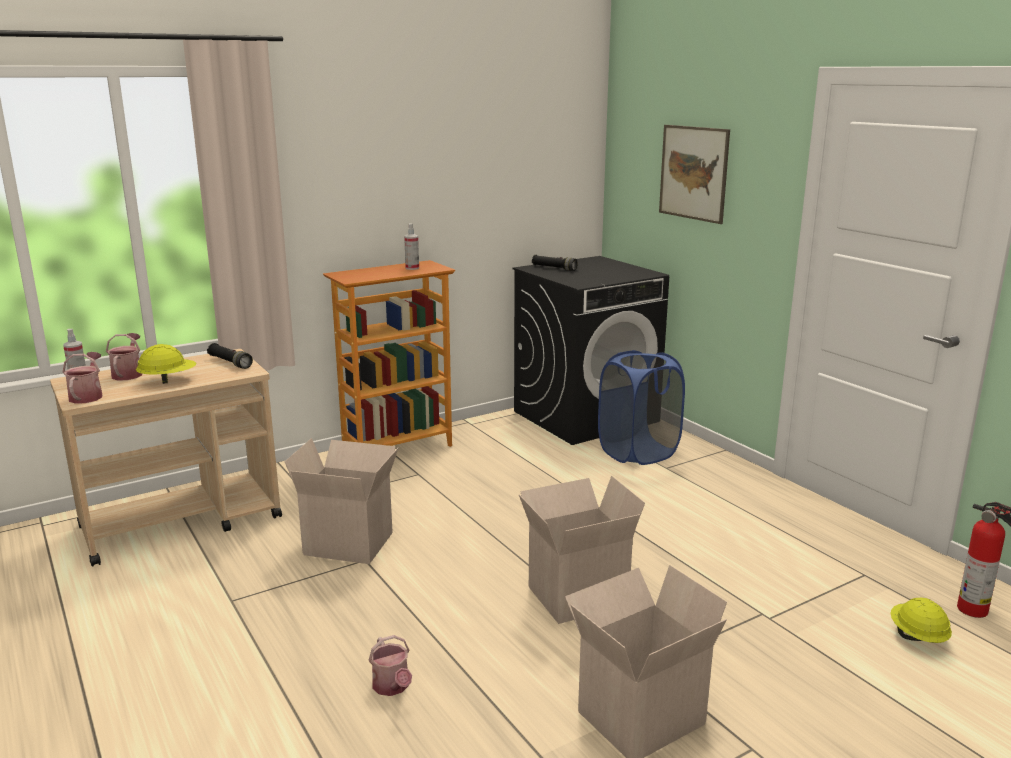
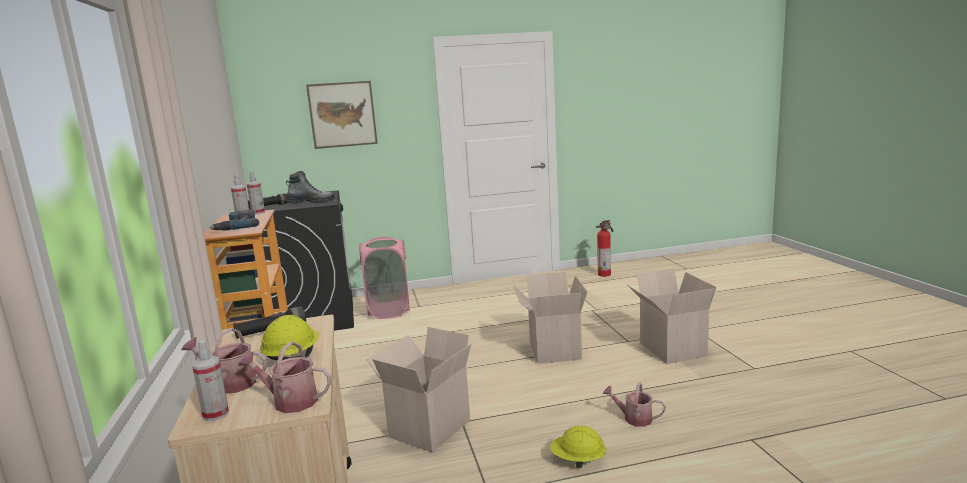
camera: 70 degrees left, 5 degrees down
watering can [368,635,412,696] -> watering can turned 150 degrees counterclockwise [603,382,666,427]
blue laundry basket [598,350,685,465] -> pink laundry basket [359,237,410,319]
yellow hard hat [891,598,952,643] -> yellow hard hat moved to [550,426,606,468]
none -> power drill [209,210,259,231]
none -> spray bottle [247,171,265,214]
none -> boot [285,171,335,204]

